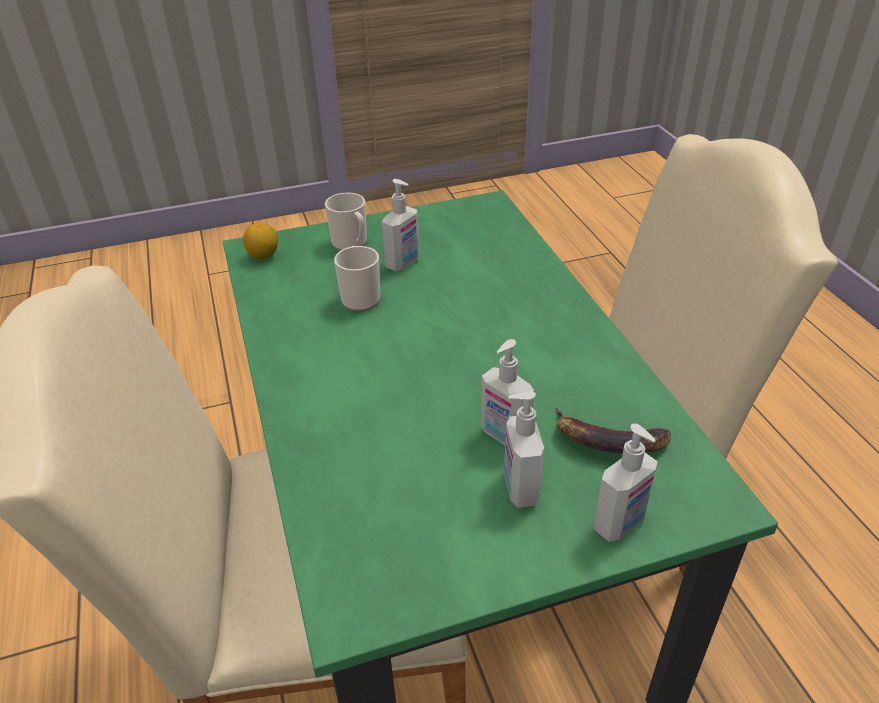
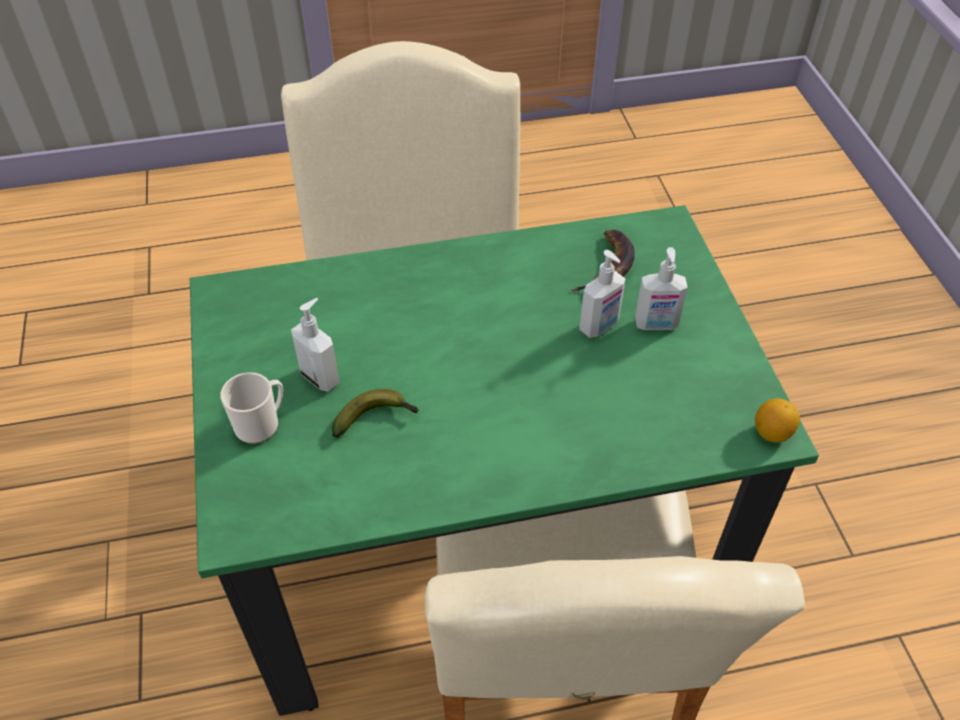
camera: 85 degrees left, 10 degrees up
lemon [243,222,278,260] -> lemon moved to [755,398,800,443]
mug [334,246,380,311] -> banana [332,389,419,438]
soap dispenser [593,424,658,542] -> none

